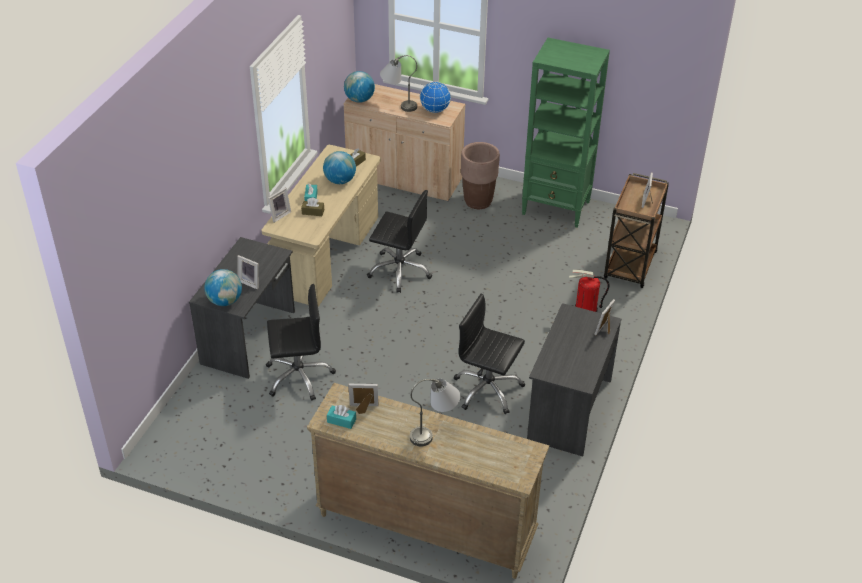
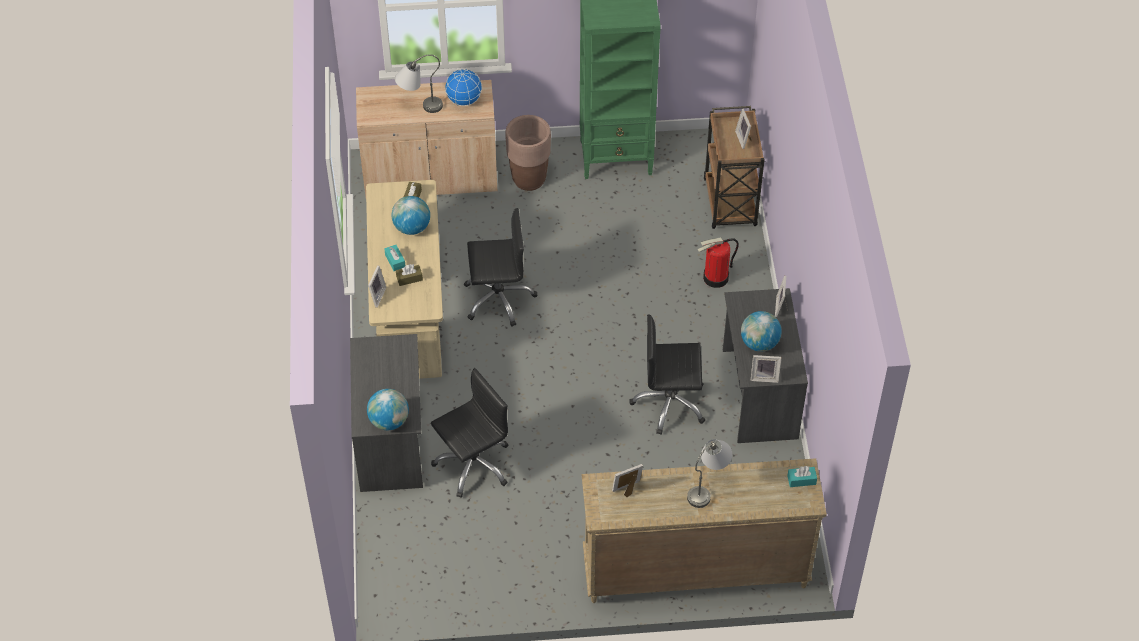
camera: 25 degrees left, 10 degrees up
picture frame [237,255,259,290] -> picture frame moved to [751,355,781,383]
turquoise tissue box [327,405,356,429] -> turquoise tissue box moved to [787,466,817,487]
globe [344,71,375,103] -> globe moved to [741,311,782,352]

